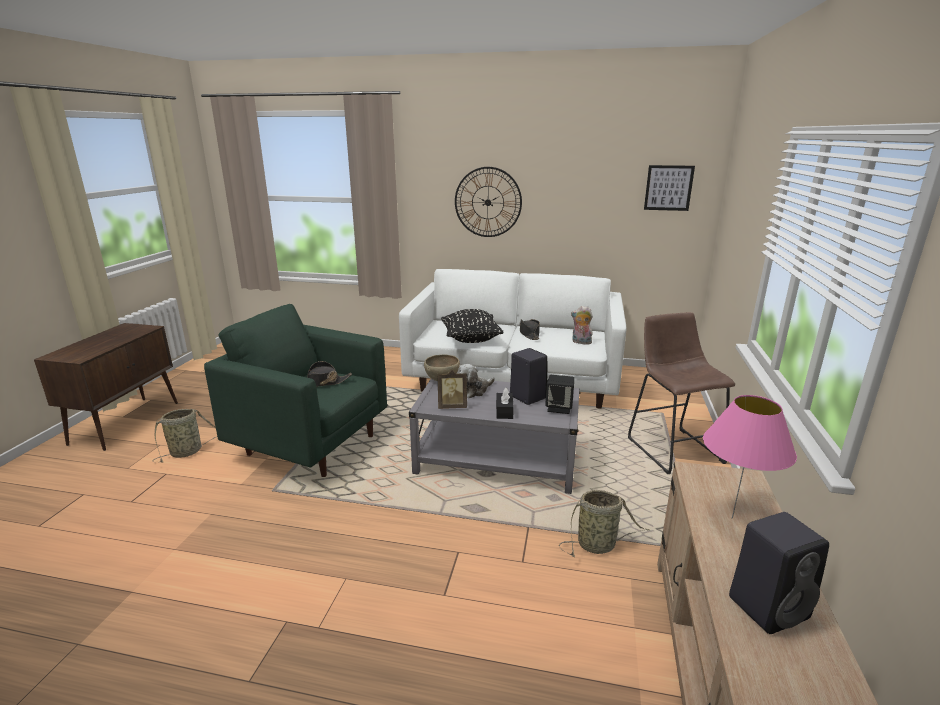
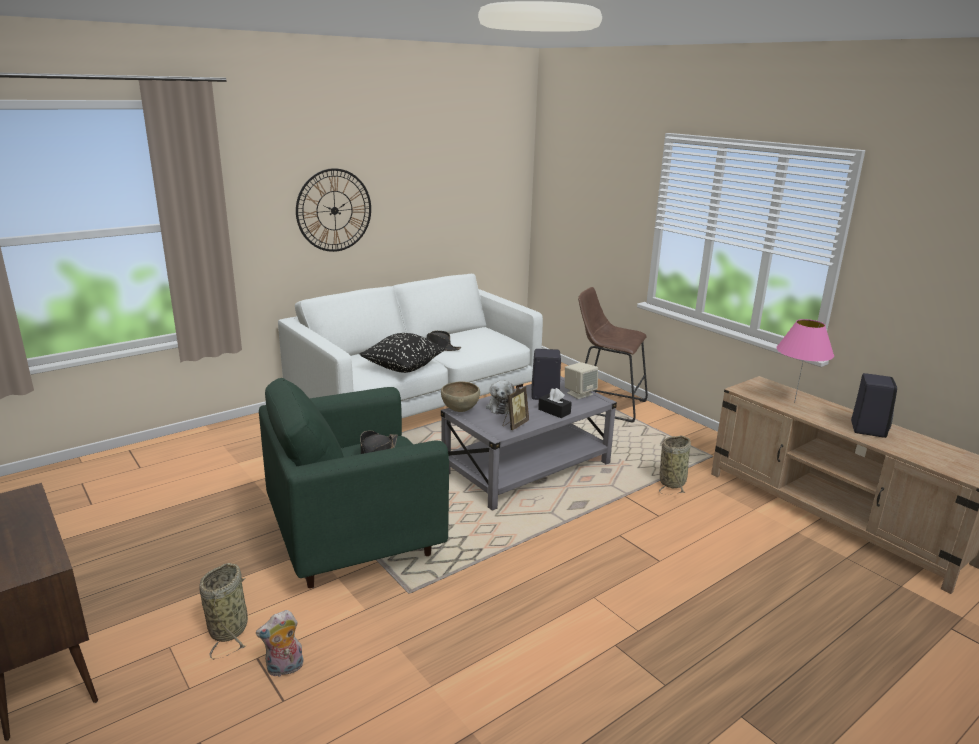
camera: 50 degrees left, 0 degrees up
black speaker [545,375,574,414] -> beige speaker [565,362,598,399]
plush toy [571,306,593,345] -> plush toy moved to [256,610,304,677]
picture [644,165,695,211] -> none

